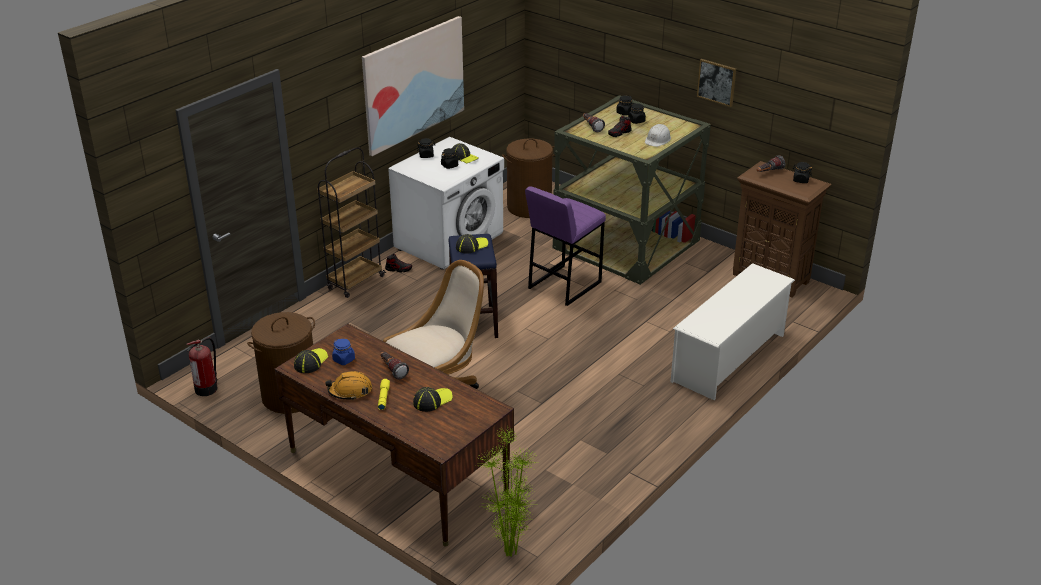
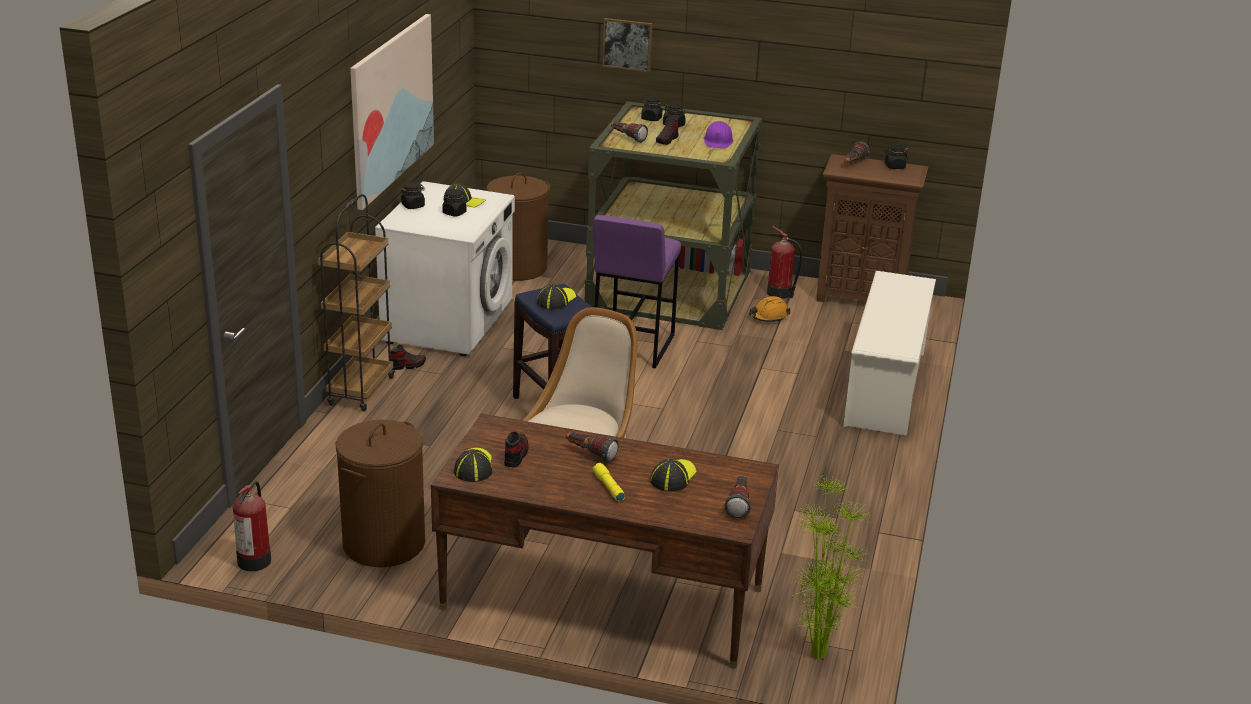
camera: 25 degrees left, 5 degrees down
orange hard hat [325,371,372,400] -> orange hard hat moved to [749,296,790,322]
blue jar [332,339,355,365] -> shoe [504,431,529,468]
white hard hat [645,124,671,147] -> purple hard hat [704,121,733,148]
picture [697,59,736,107] -> picture moved to [602,18,653,72]
none -> flashlight [724,475,751,518]
none -> fire extinguisher [767,226,802,299]

